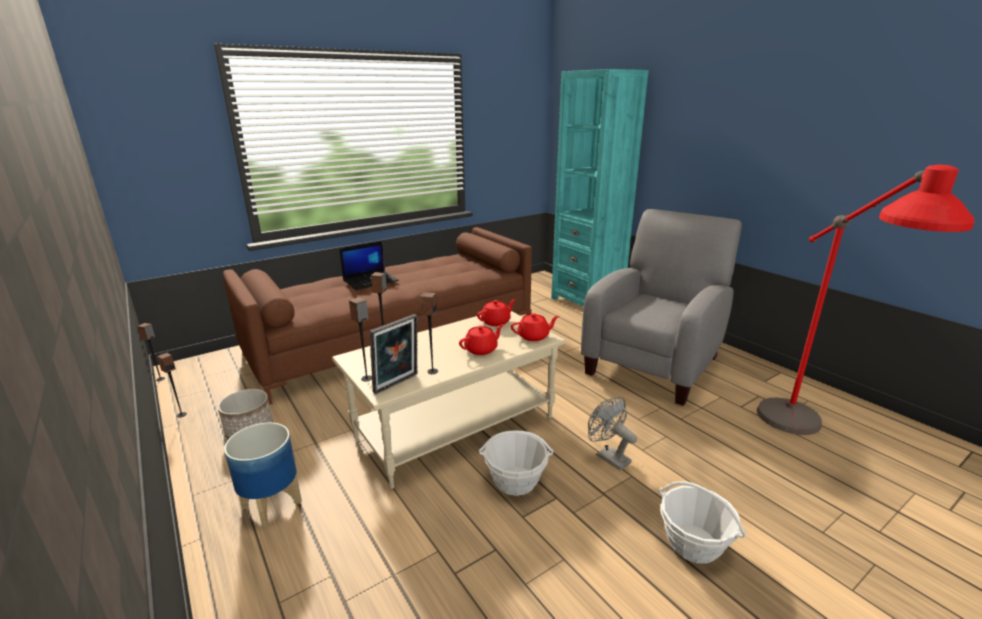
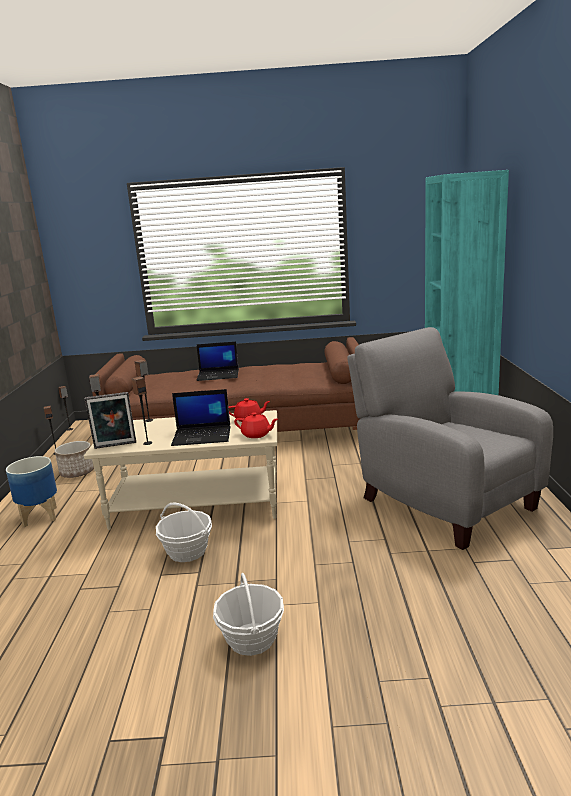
camera: 35 degrees right, 5 degrees down
red teapot [459,324,504,355] -> laptop [171,389,231,446]
grey armchair [581,209,742,406] -> grey armchair turned 105 degrees counterclockwise [347,327,553,550]
grey fan [588,397,637,470] -> none
red floor lamp [757,165,975,435] -> none

